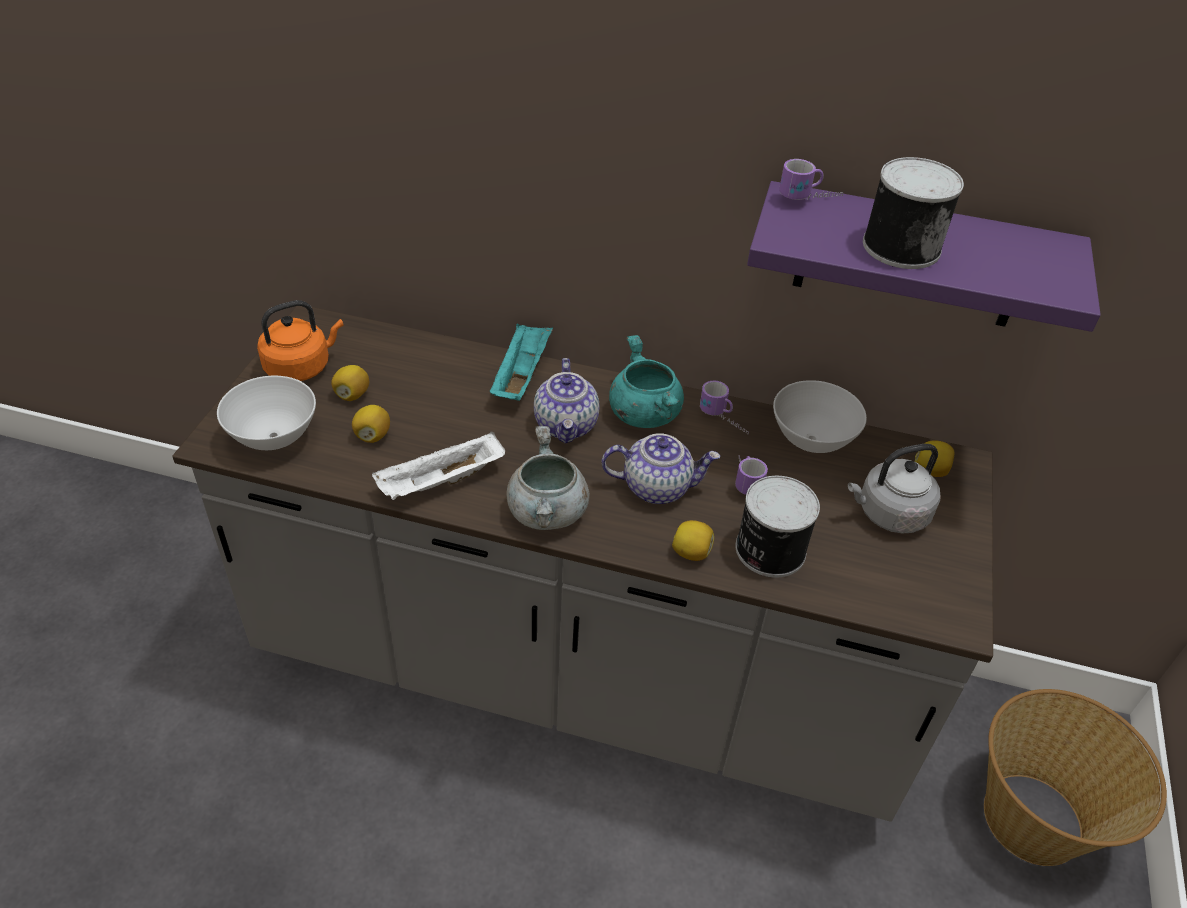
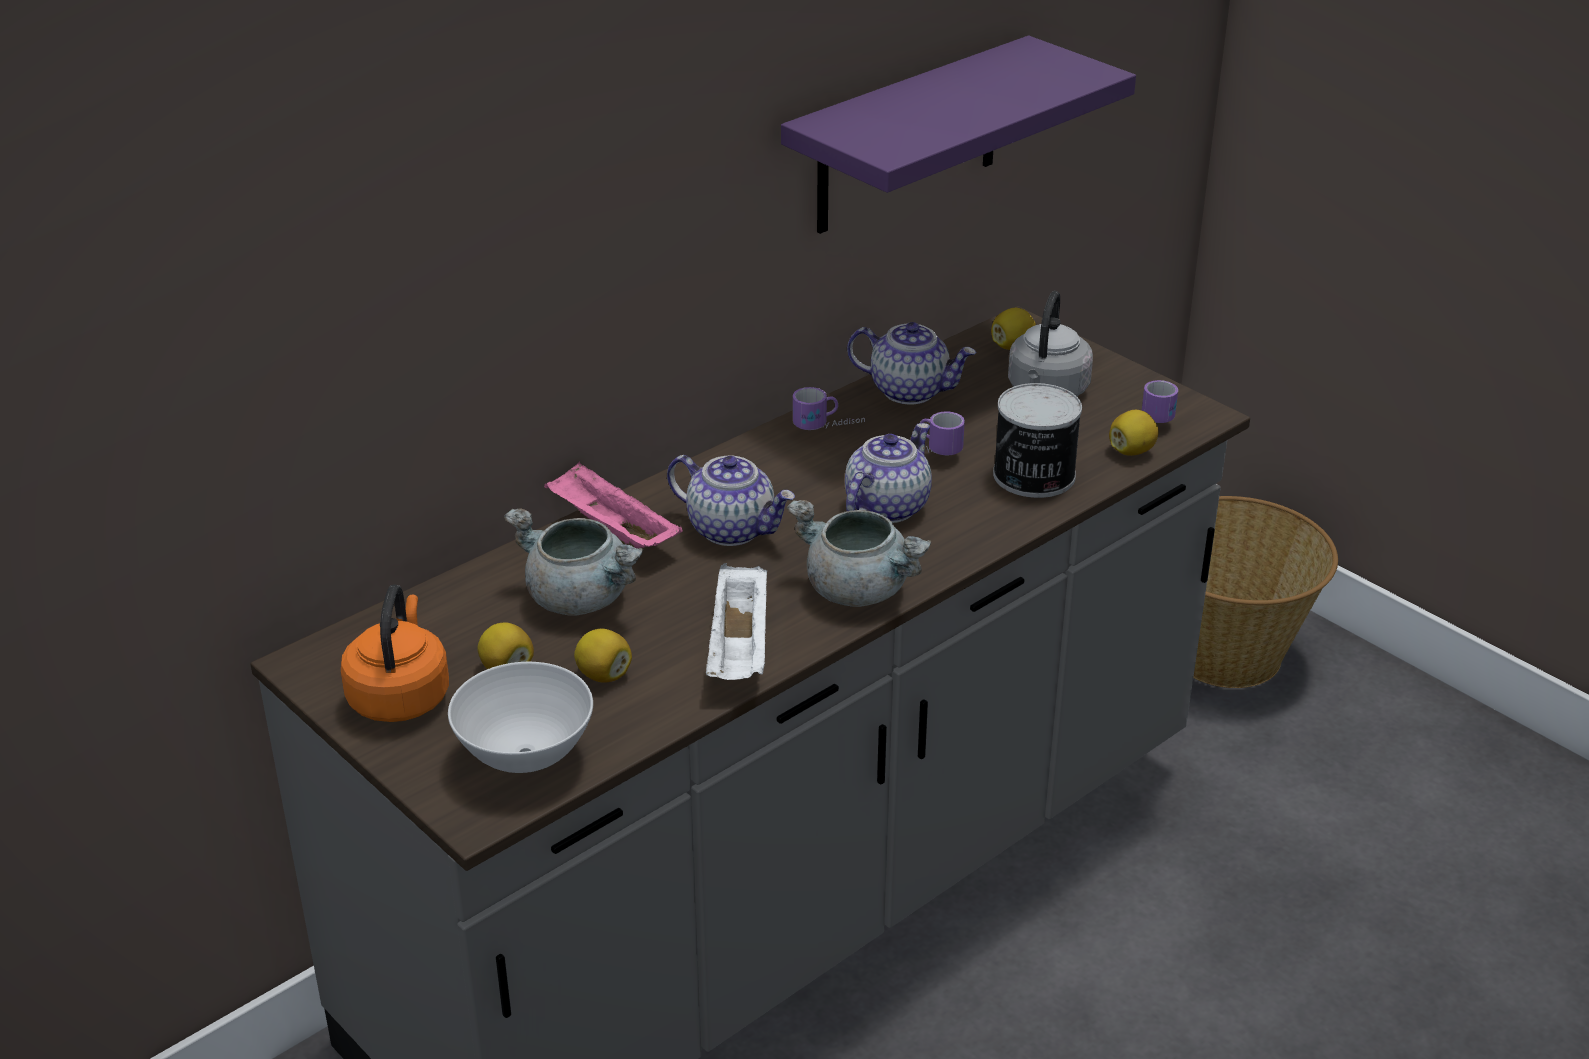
camera: 55 degrees left, 10 degrees down
turquoise tray [489,323,553,401] -> pink tray [544,462,683,548]
turquoise cooking pot [609,335,684,428] -> none
lemon [672,520,714,561] -> lemon moved to [1109,410,1159,456]
white bowl [773,380,867,453] -> teapot [847,322,976,405]
mug [779,159,843,200] -> mug moved to [1142,380,1178,423]
can [863,157,964,269] -> none
none -> grey cooking pot [504,508,644,615]

